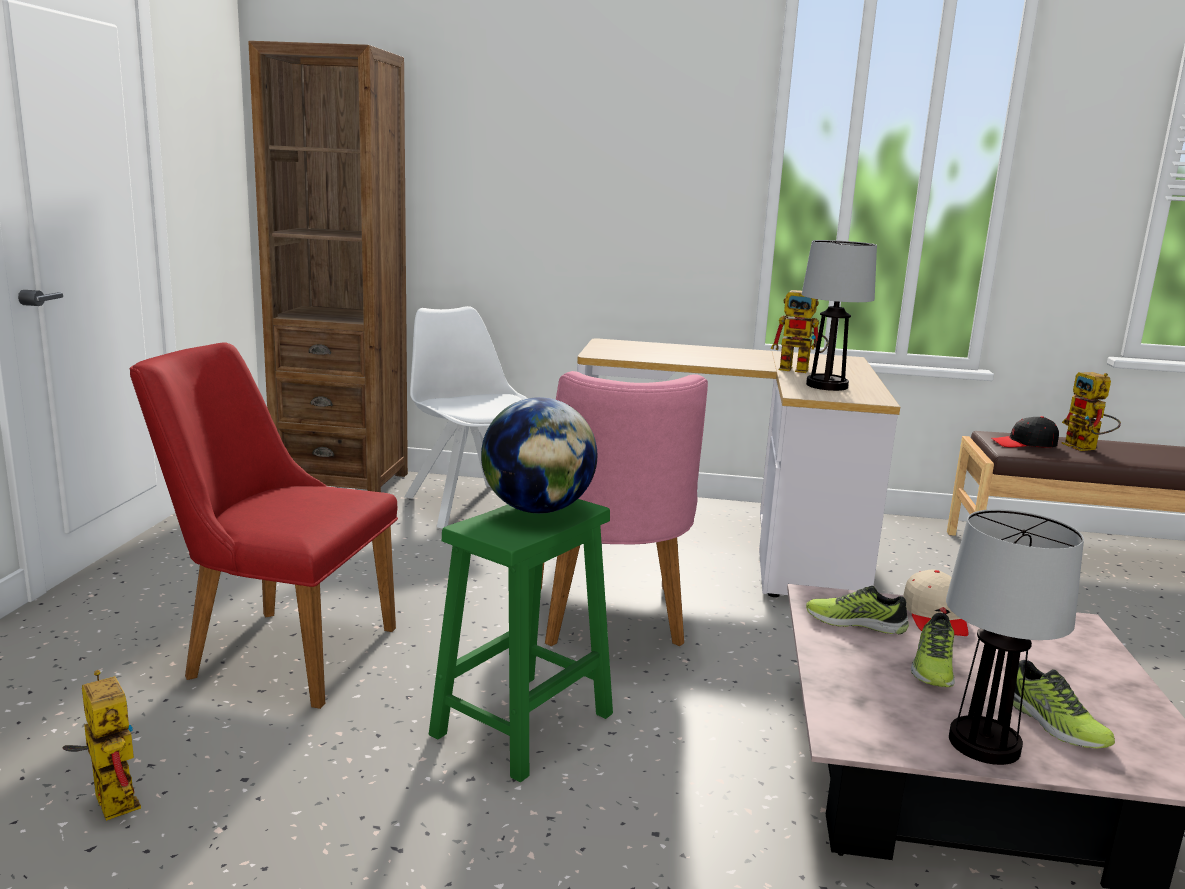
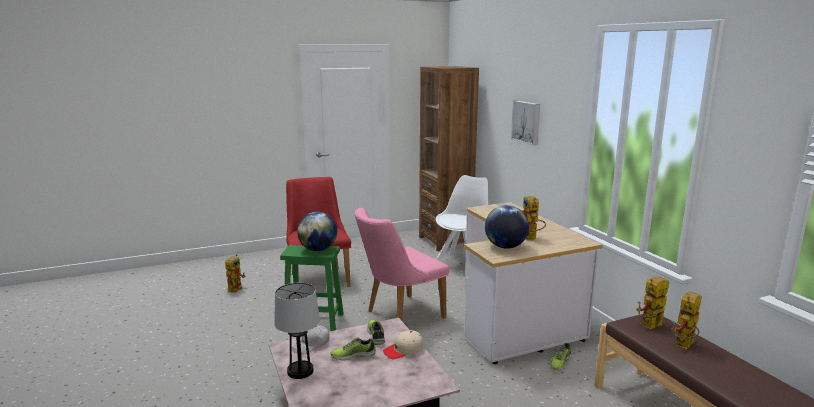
camera: 60 degrees right, 0 degrees up
table lamp [802,240,877,391] -> globe [485,205,529,249]
black cap [991,416,1059,448] -> toy robot [636,276,669,329]
shoe [1013,660,1115,748] -> shoe moved to [550,343,571,370]
none -> white cap [292,325,330,354]
none -> picture [511,101,540,145]

